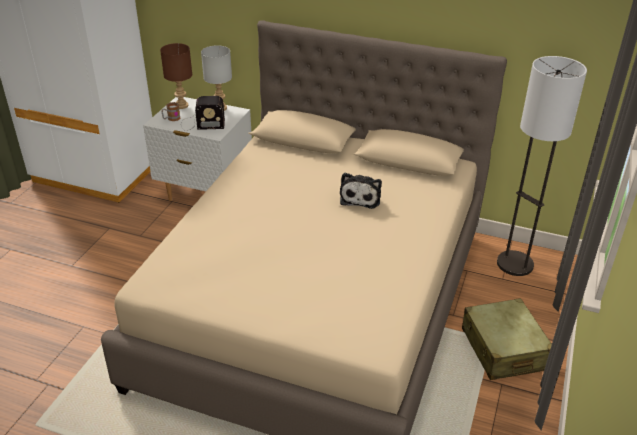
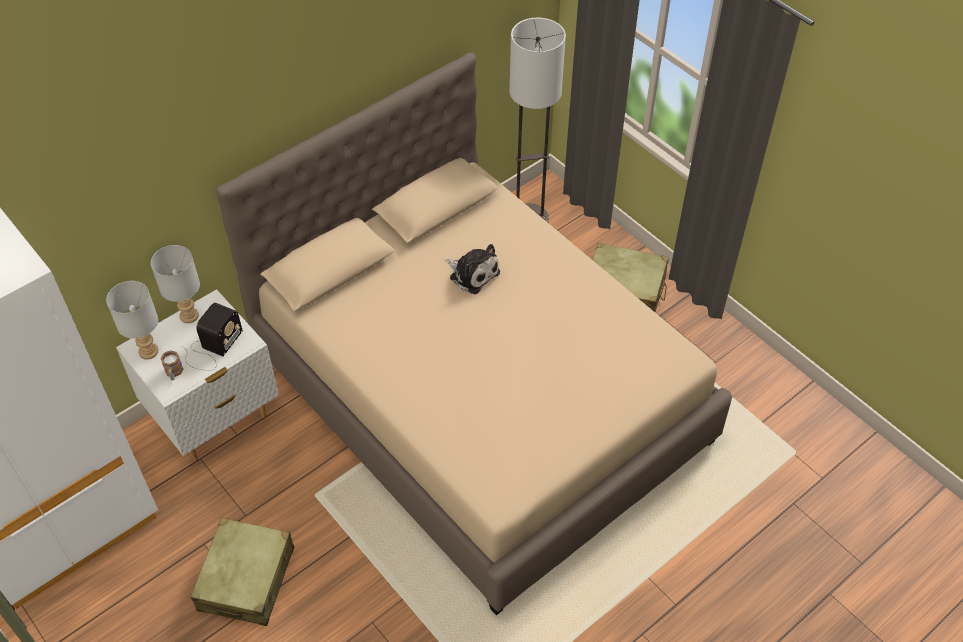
camera: 60 degrees left, 15 degrees up
brown table lamp [160,43,192,109] -> grey table lamp [106,281,158,360]
none -> beige suitcase [191,518,294,626]

